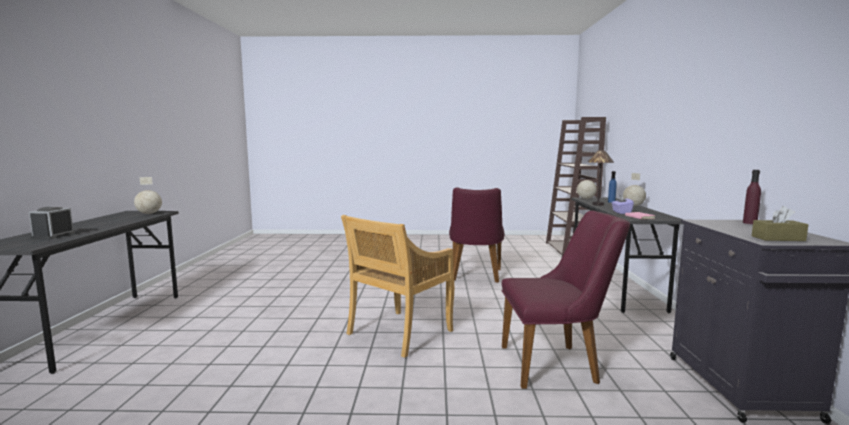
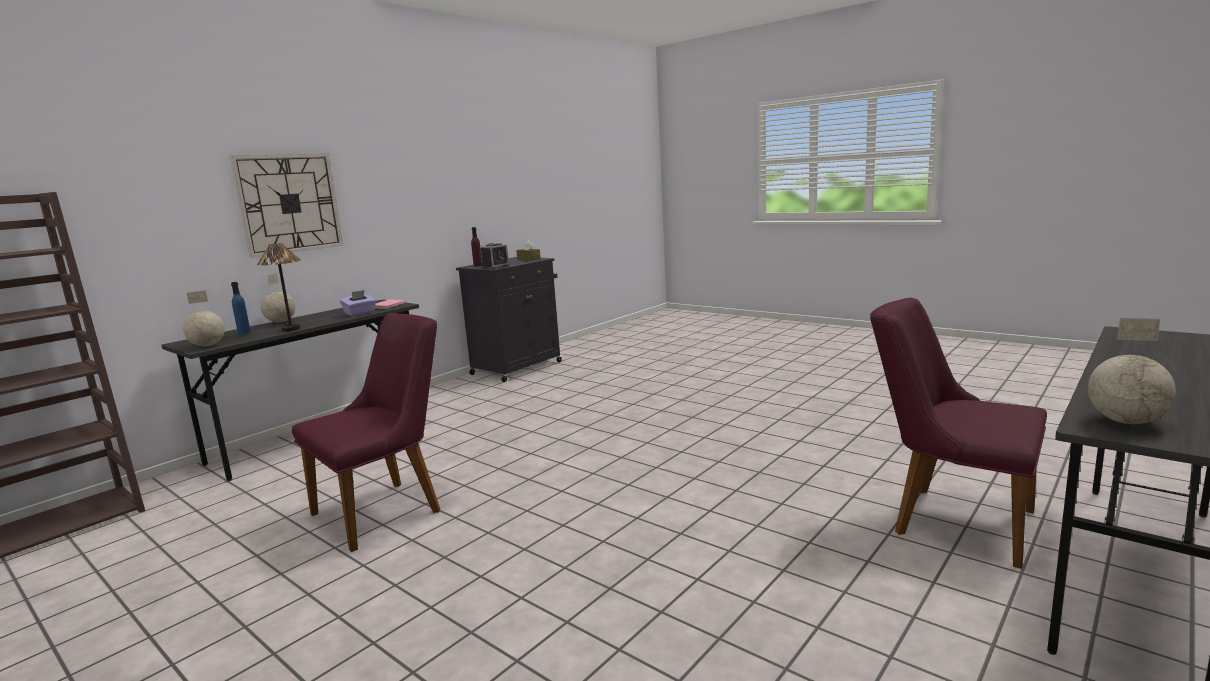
camera: 140 degrees left, 5 degrees up
alarm clock [29,207,75,239] -> alarm clock moved to [481,243,510,269]
beige chair [341,215,454,358] -> none
purple chair [502,210,630,389] -> purple chair moved to [870,298,1047,569]
none -> wall clock [230,153,343,258]

